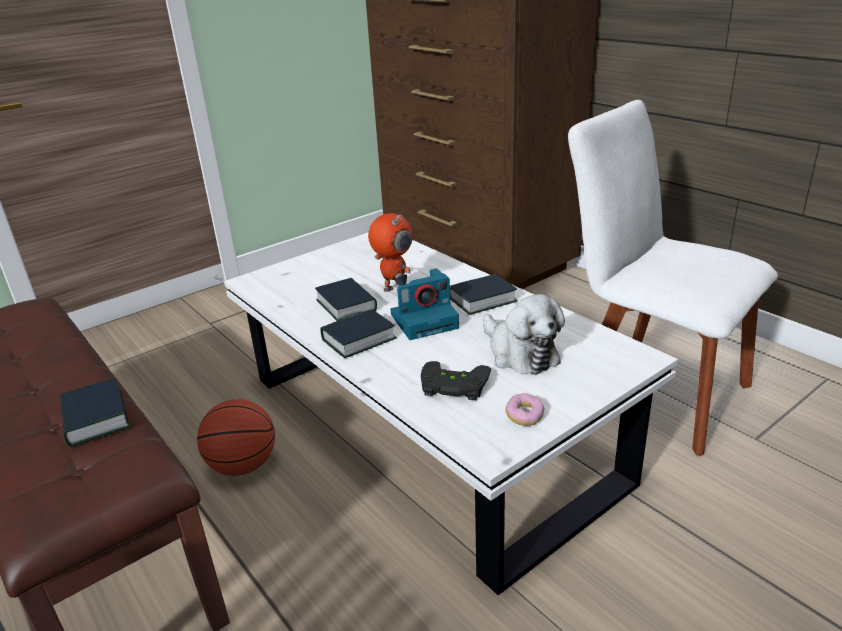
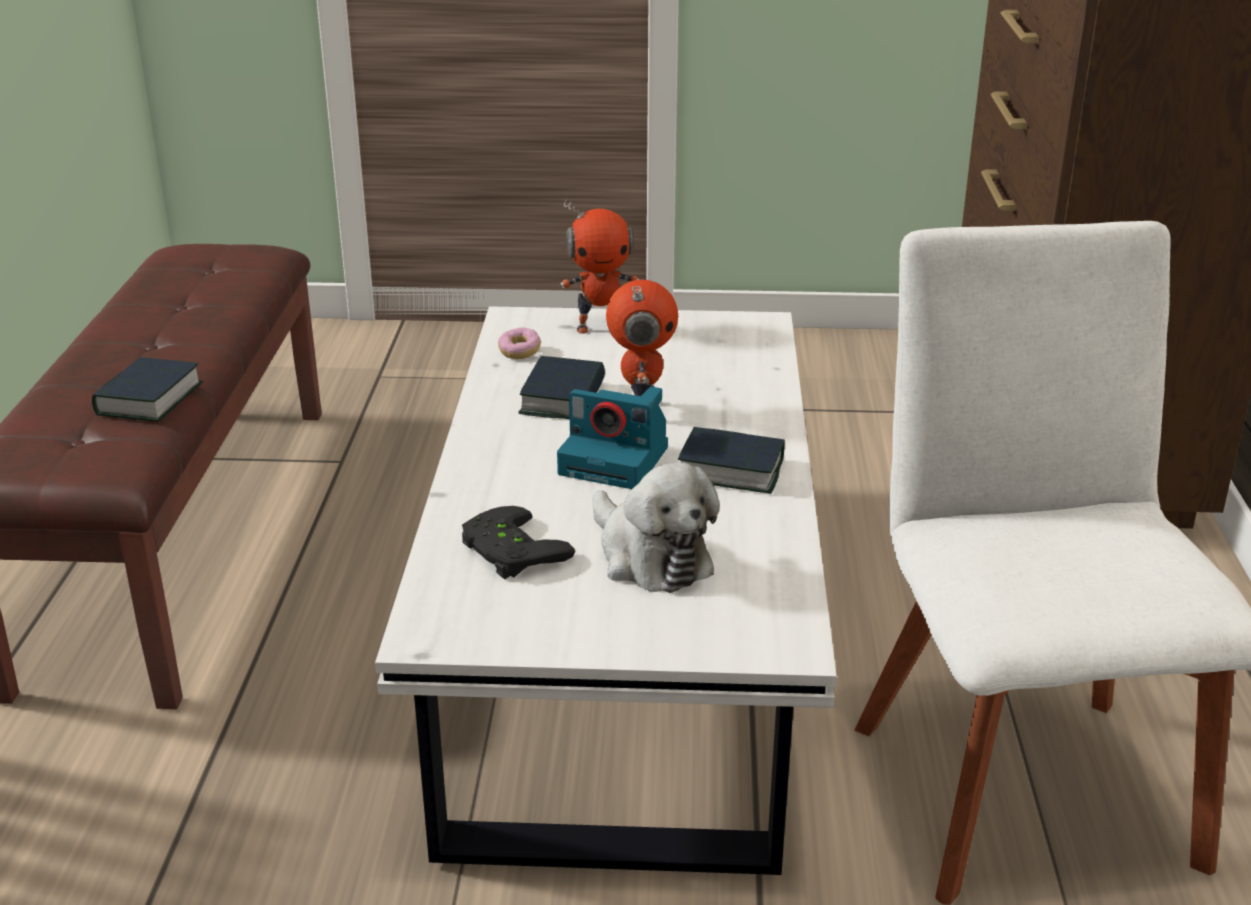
camera: 40 degrees right, 0 degrees up
basketball [197,399,275,476] -> none
book [321,309,397,358] -> none
plush toy [483,294,565,375] -> plush toy turned 45 degrees counterclockwise [592,462,720,593]
donut [506,393,544,426] -> donut moved to [498,328,541,359]
none -> toy robot [561,200,639,334]

